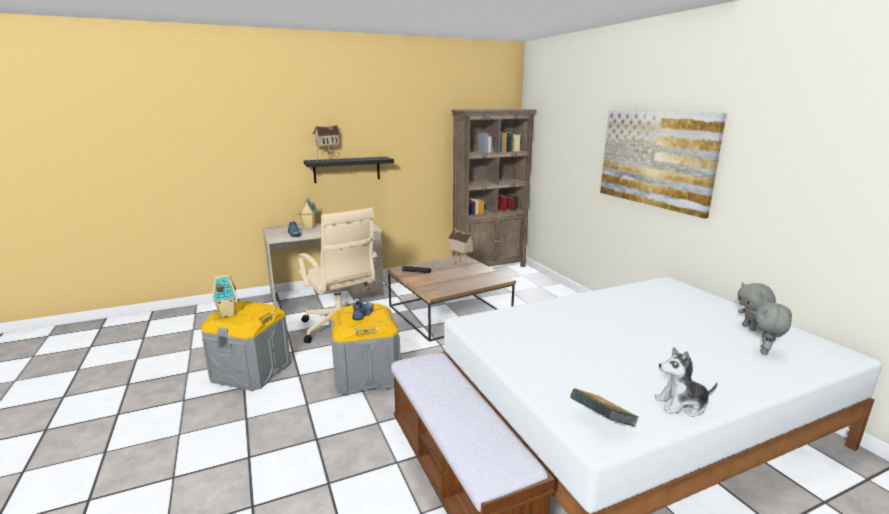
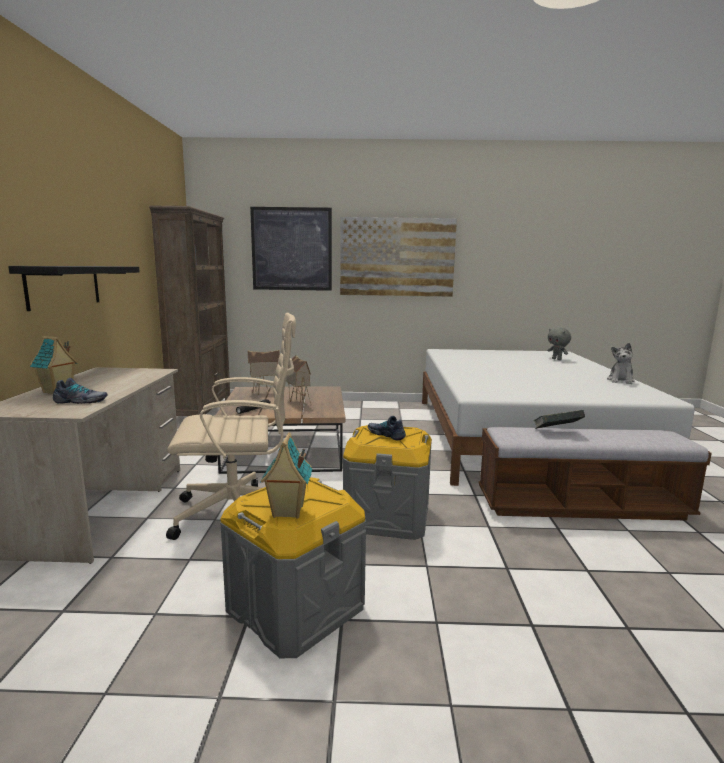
camera: 65 degrees left, 5 degrees down
toy house [313,125,340,161] -> toy house moved to [286,355,311,408]
book [570,388,638,427] -> book moved to [533,410,585,429]
grey plush toy [737,282,776,331] -> none
none -> picture [250,207,332,291]

